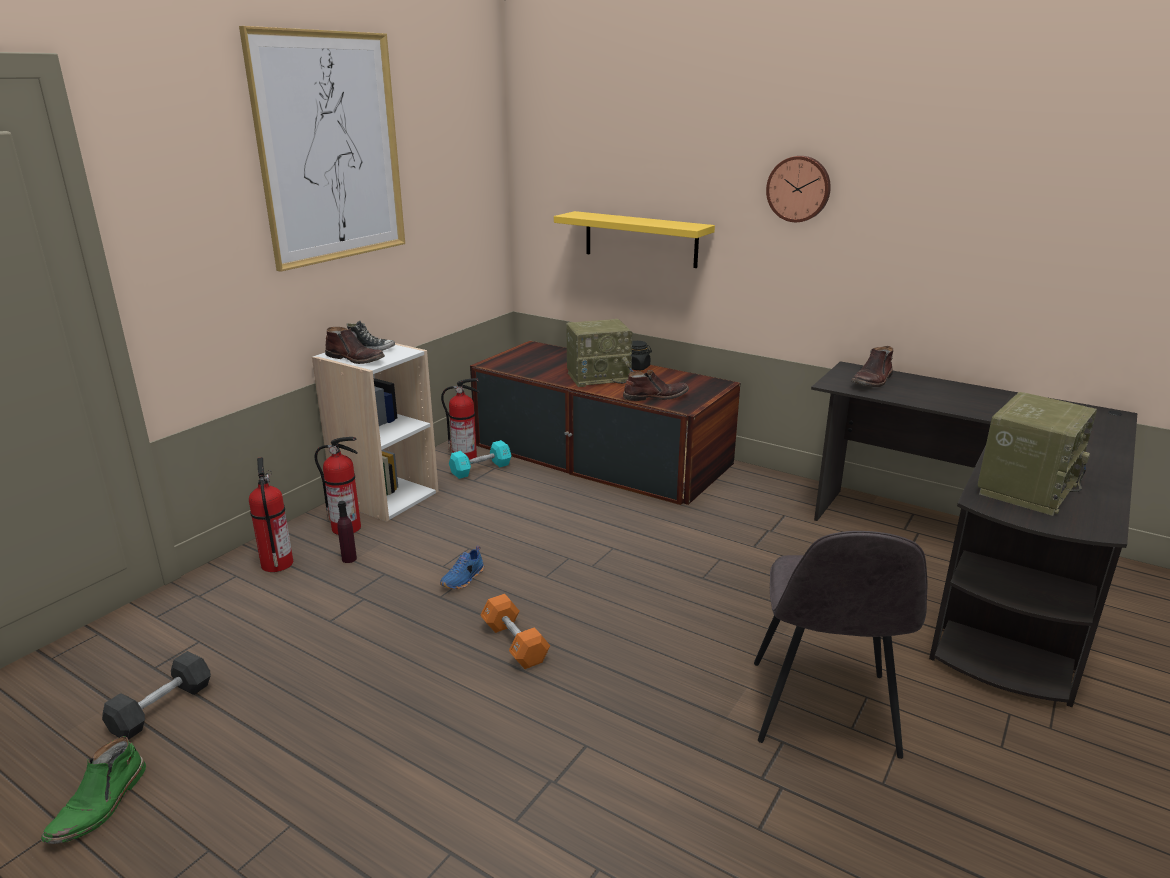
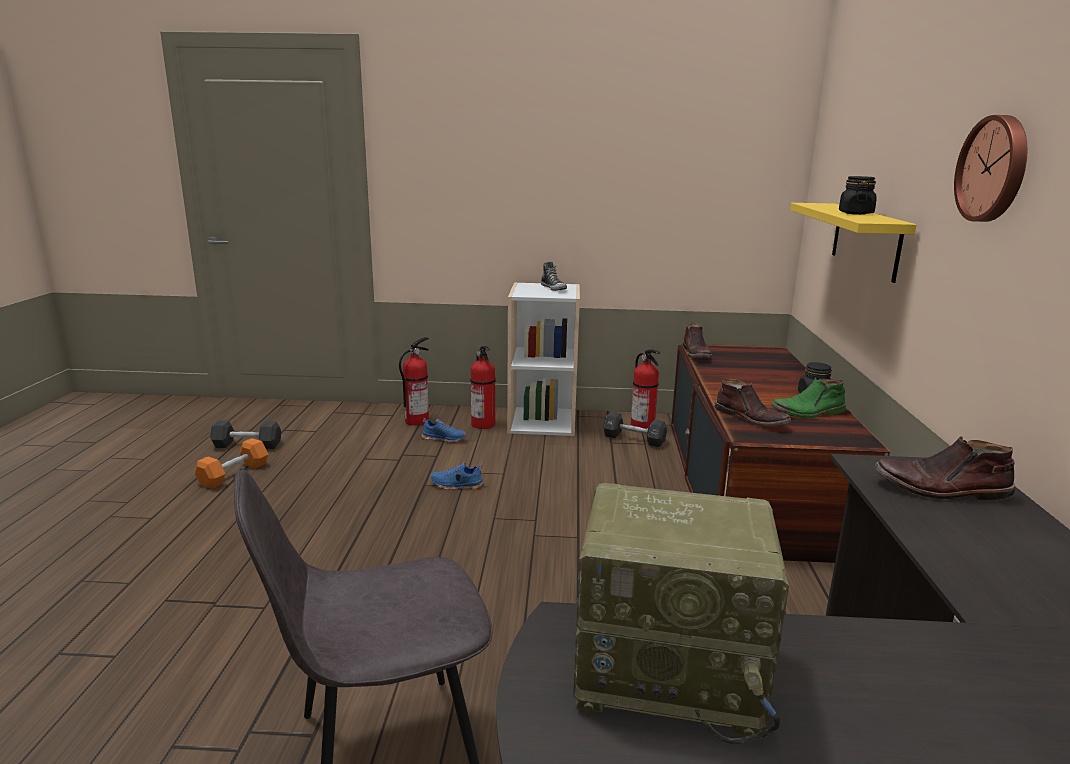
camera: 60 degrees right, 5 degrees down
green boot [41,736,146,844] -> green boot moved to [771,378,846,418]
picture [239,26,405,272] -> none
brown boot [325,327,385,364] -> brown boot moved to [683,323,712,358]
purple bottle [337,501,357,563] -> blue shoe [422,418,466,443]
turquoise dumbbell [449,440,511,479] -> black dumbbell [603,411,667,447]
orange dumbbell [480,594,550,669] -> orange dumbbell moved to [195,438,269,489]
radio [566,319,634,387] -> none
none -> black jar [839,176,876,215]

